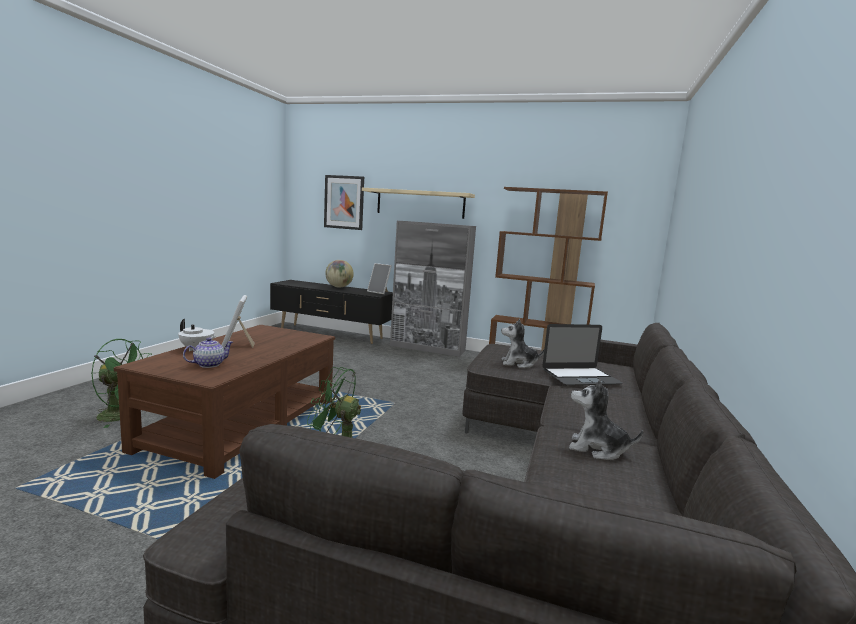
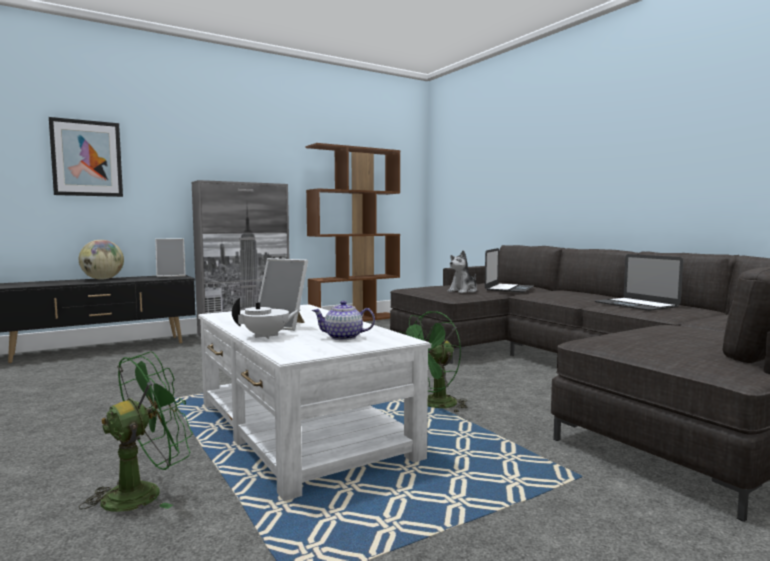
camera: 50 degrees left, 5 degrees down
brown coffee table [114,325,335,479] -> white coffee table [198,304,431,501]
teapot [183,338,233,368] -> teapot turned 90 degrees counterclockwise [312,301,375,340]
beige shelf [362,188,475,219] -> none
plush toy [569,379,643,460] -> laptop [595,254,683,311]

